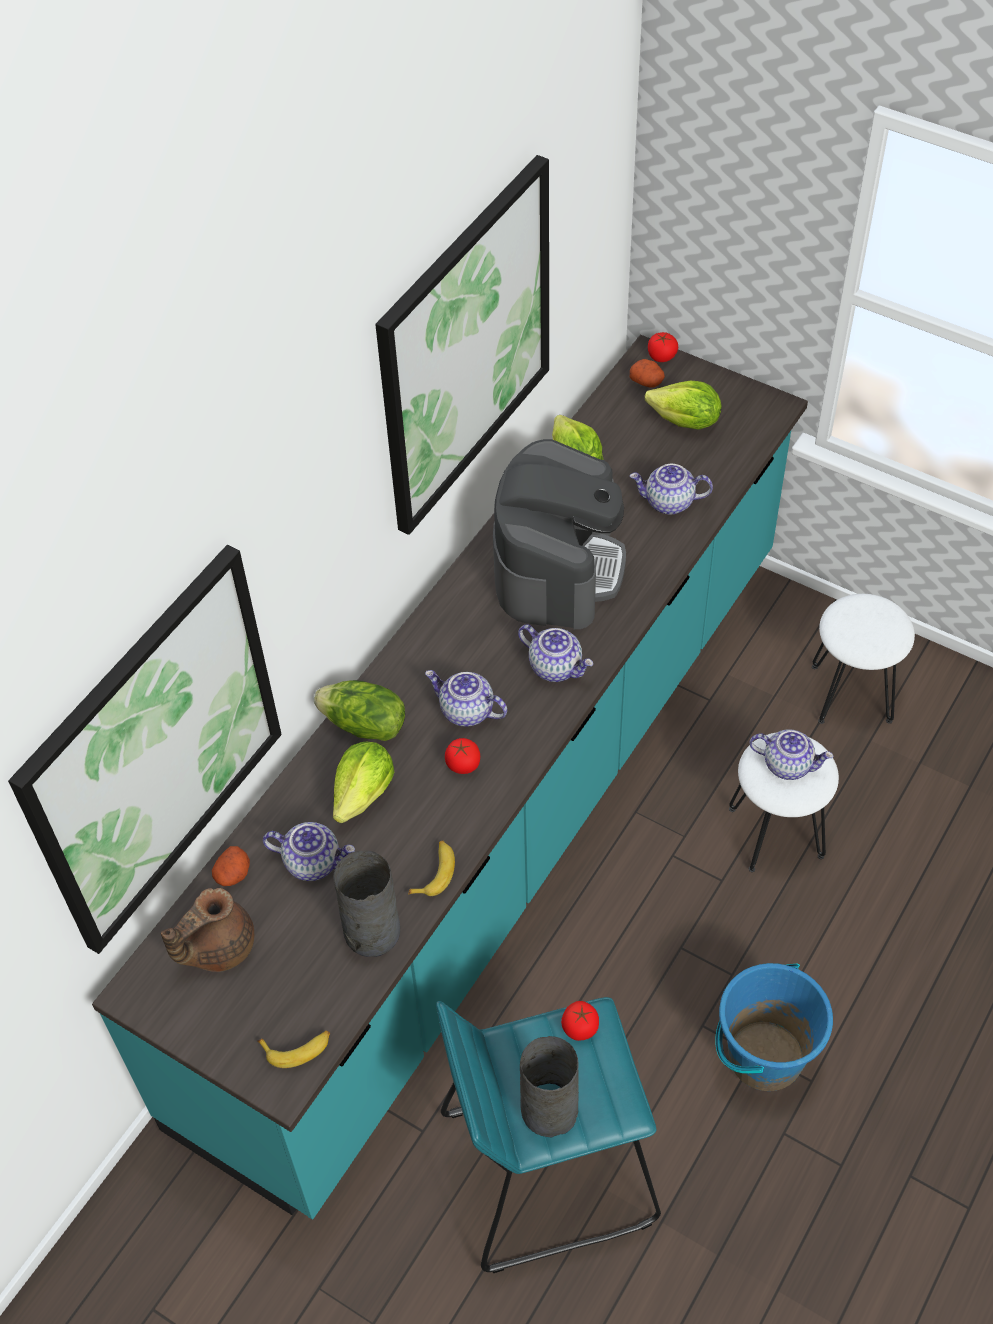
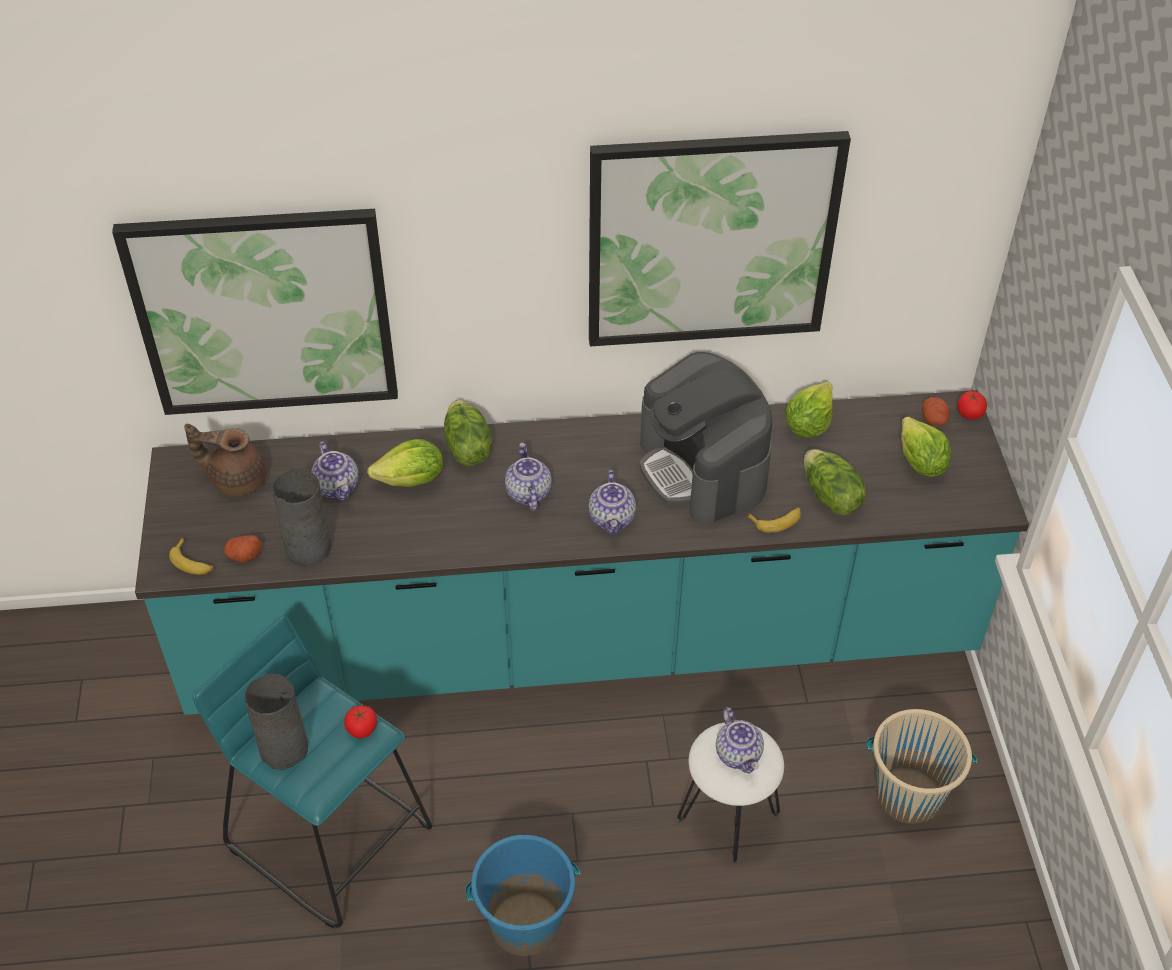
camera: 50 degrees right, 5 degrees down
potato [212,846,250,886] -> potato moved to [224,535,261,563]
banana [408,840,455,896] -> banana moved to [747,507,801,533]
tomato [445,738,480,774] -> none
coffee machine [493,439,626,629] -> coffee machine turned 90 degrees clockwise [640,352,772,524]
teapot [630,464,713,515] -> lettuce [804,449,866,515]
white stool [812,594,915,724] -> beige bucket [866,709,977,824]

